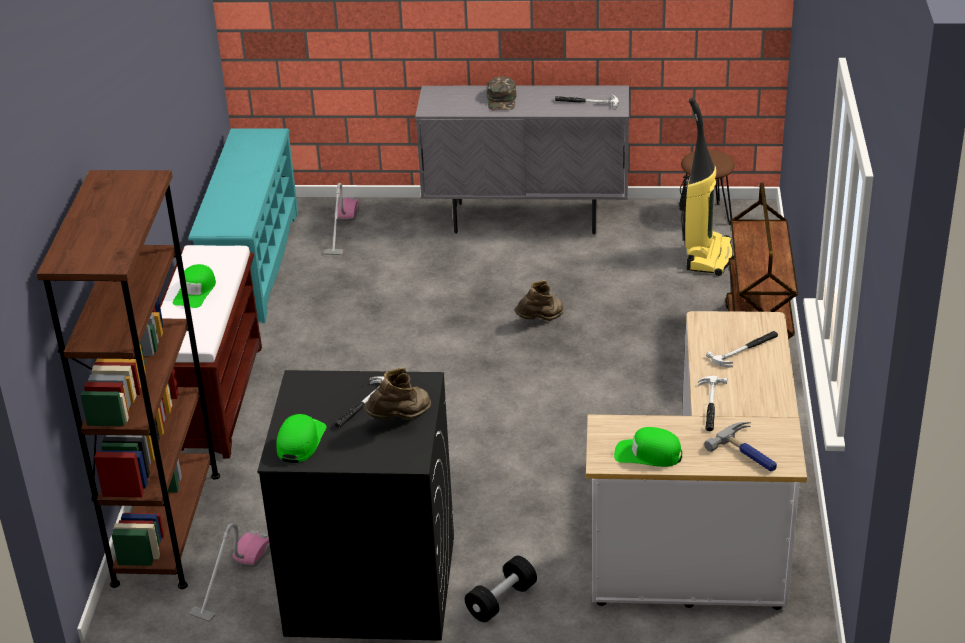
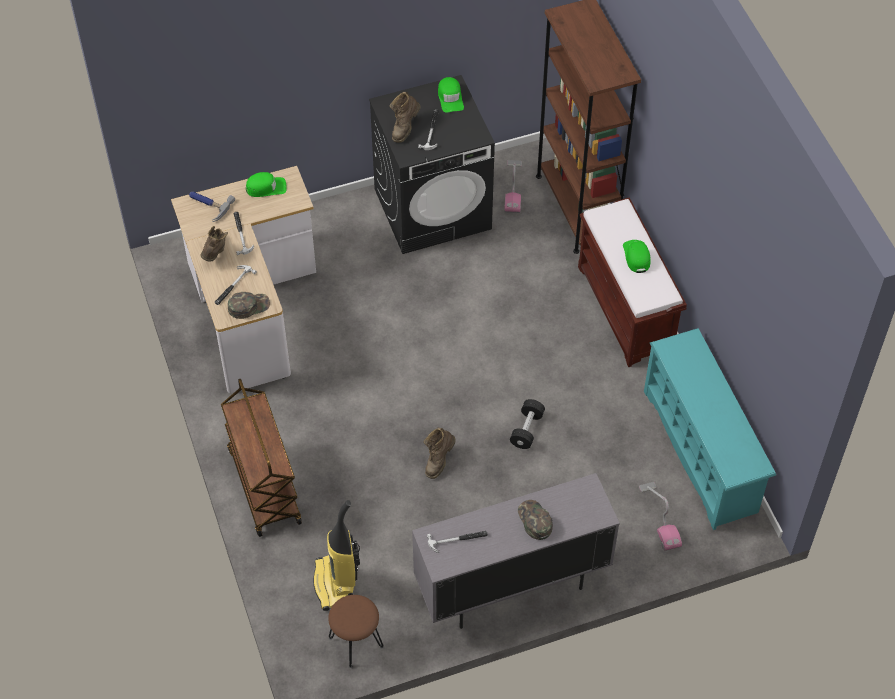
camera: 155 degrees right, 20 degrees up
black dumbbell [465,556,537,622] -> black dumbbell moved to [510,399,545,449]
none -> brown boot [201,226,228,262]
none -> green cap [228,292,270,319]

